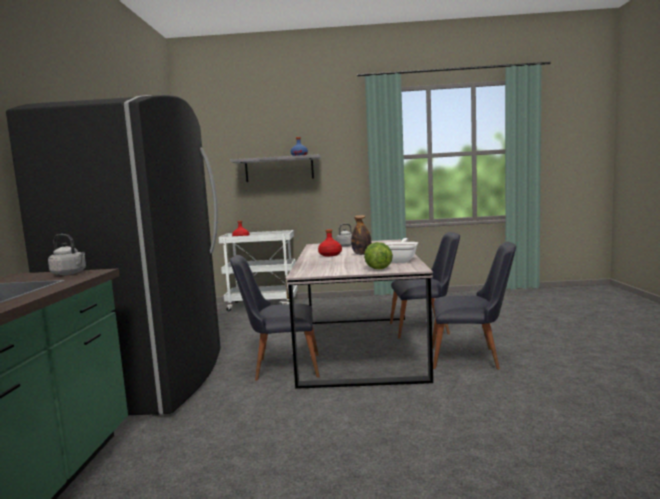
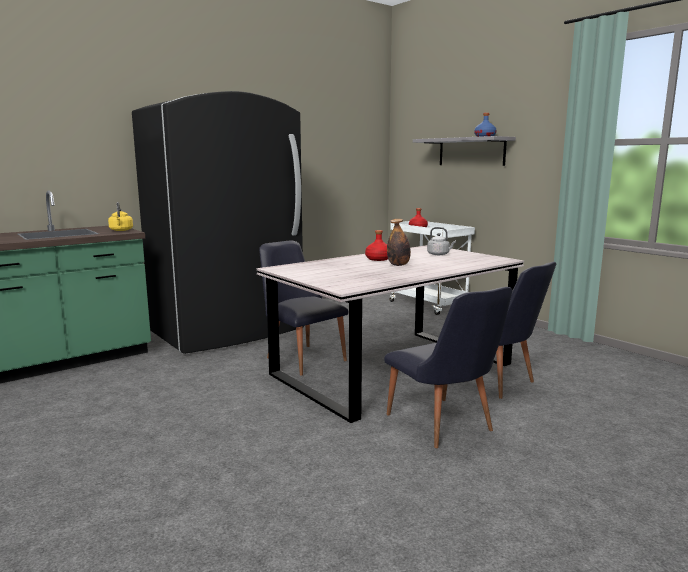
camera: 50 degrees right, 5 degrees up
grey kettle [48,234,86,275] -> yellow kettle [108,202,133,231]
lettuce [364,242,393,270] -> none
frying pan [384,238,418,263] -> none

